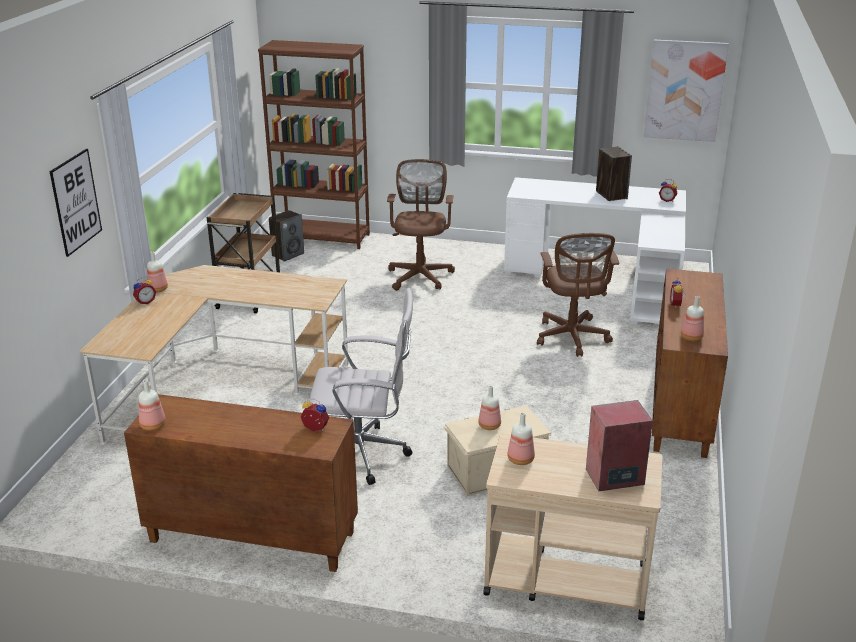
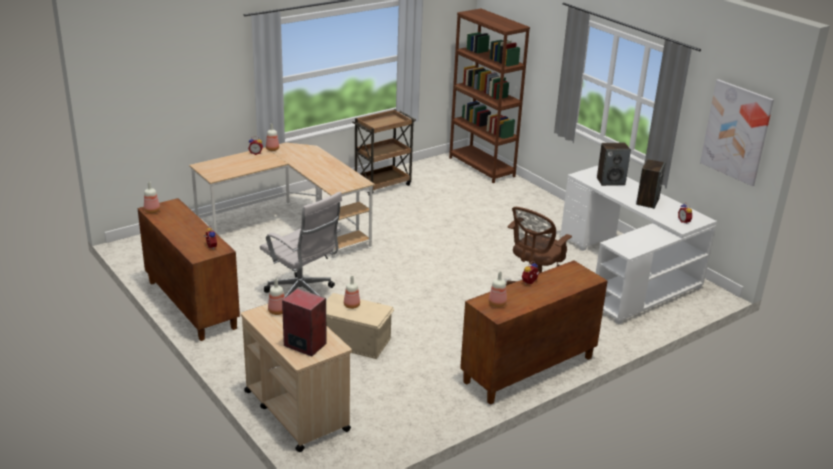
camera: 40 degrees right, 0 degrees up
picture [49,149,102,257] -> none
speaker [269,210,304,262] -> speaker moved to [597,143,631,186]
brown office chair [387,159,455,291] -> none

